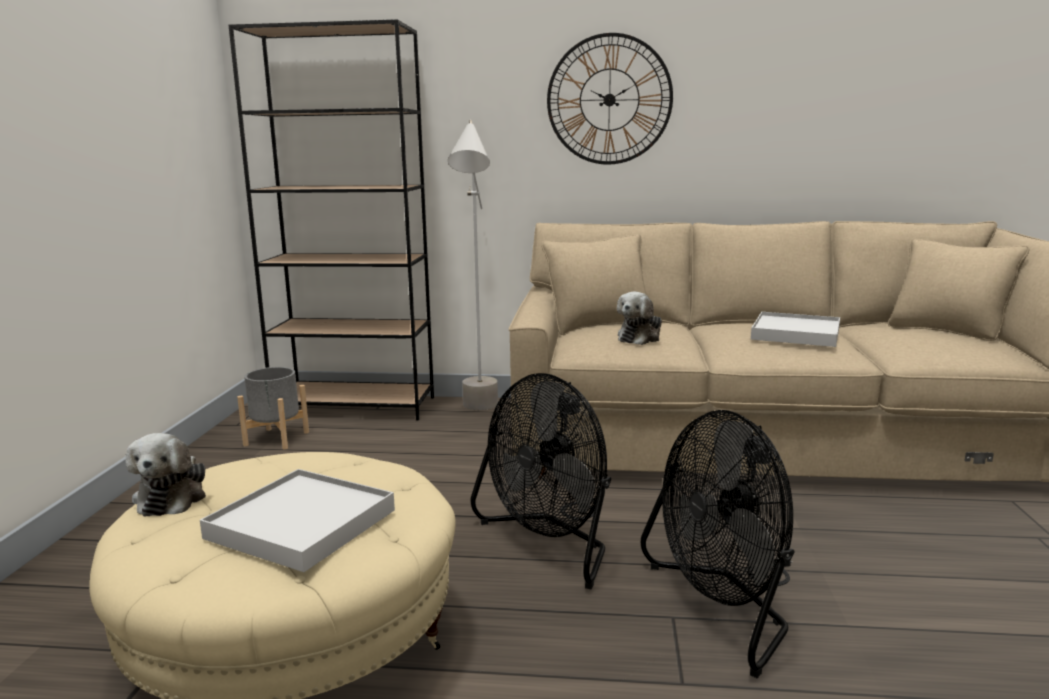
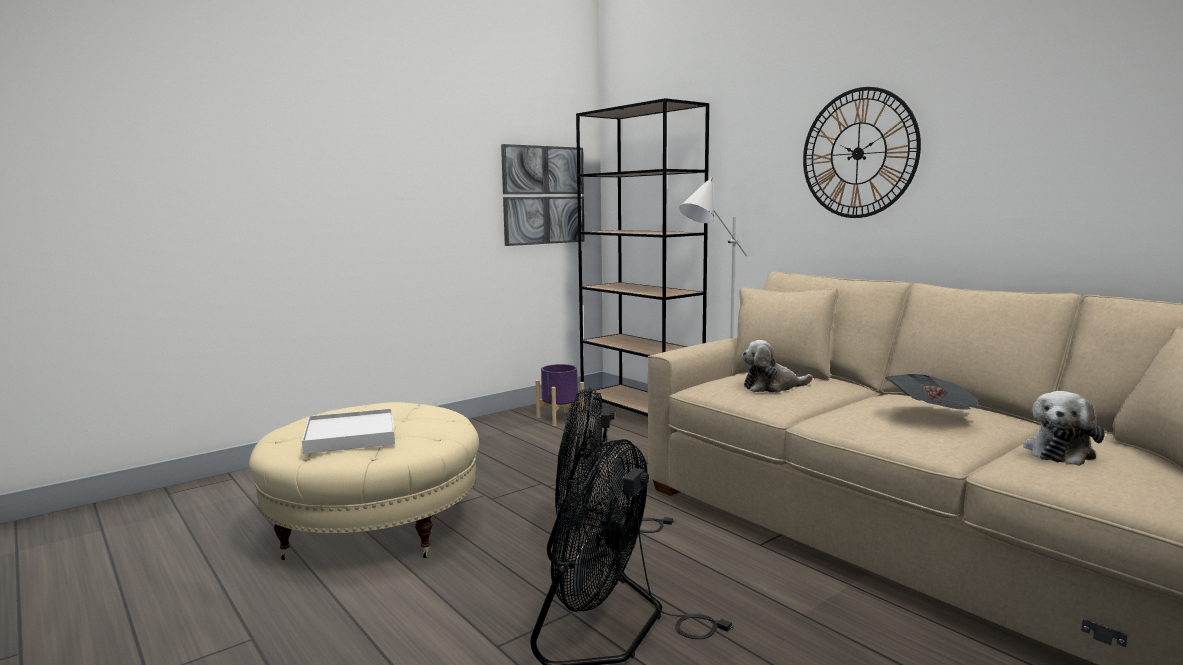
camera: 45 degrees right, 5 degrees down
plush toy [125,433,206,517] -> plush toy moved to [1023,391,1105,466]
grey planter [237,367,309,449] -> purple planter [536,364,585,426]
white tray [751,312,840,347] -> newspaper [885,374,981,410]
none -> picture [501,144,585,246]

